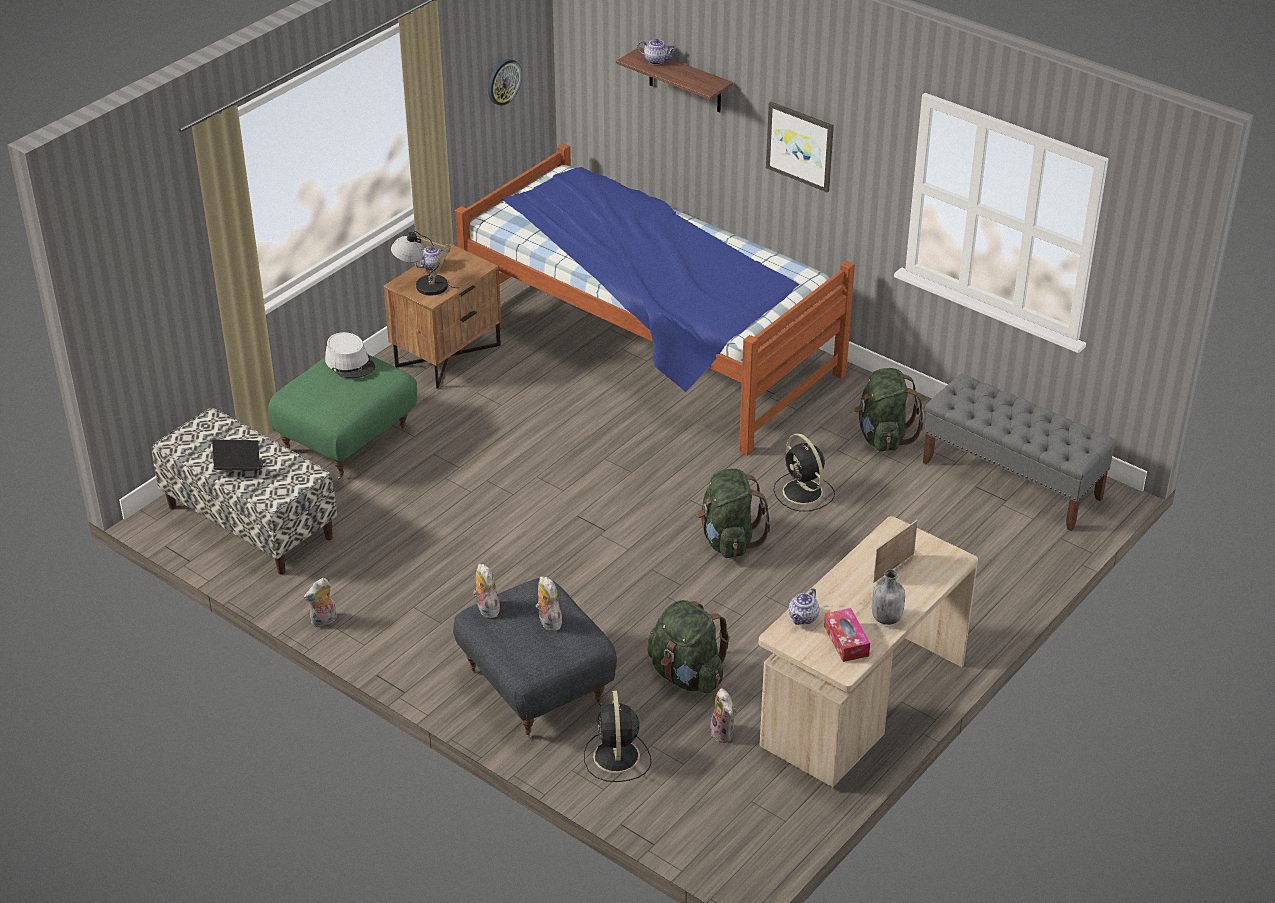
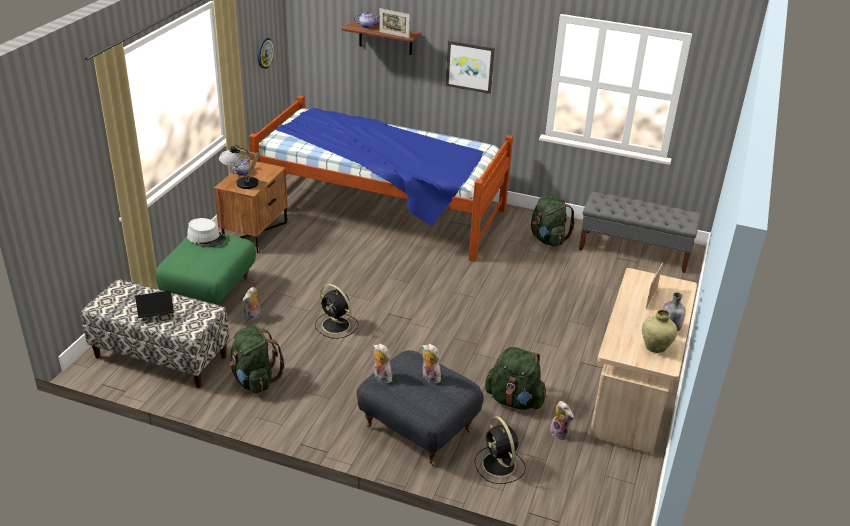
camera: 20 degrees left, 5 degrees down
plush toy [304,578,337,627] -> plush toy moved to [243,287,261,322]
green backpack [696,468,771,558] -> green backpack moved to [228,326,284,393]
black fan [773,433,835,512] -> black fan moved to [315,284,359,339]
teapot [789,588,819,625] -> none
tissue box [824,608,870,662] -> beige vase [642,310,677,353]
none -> picture frame [379,8,410,38]

